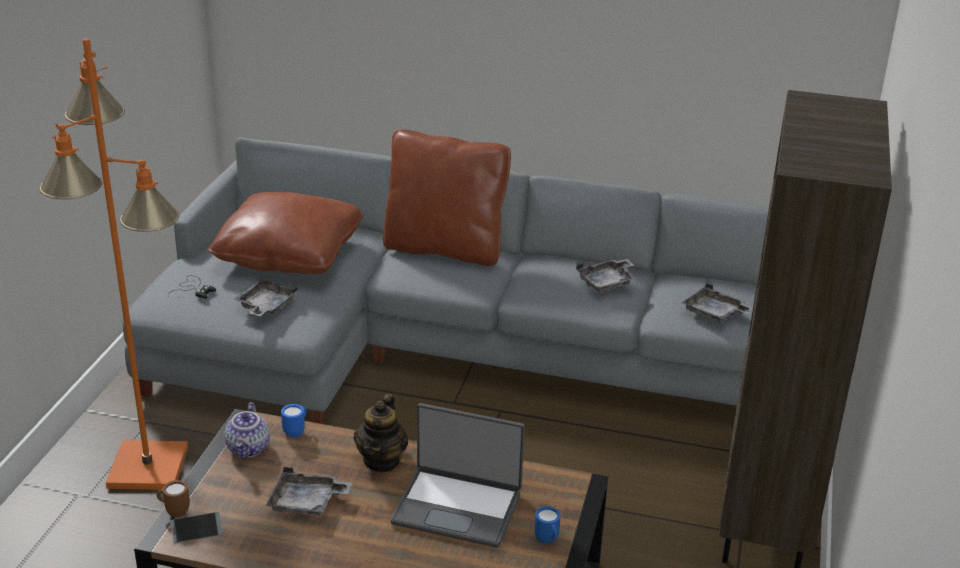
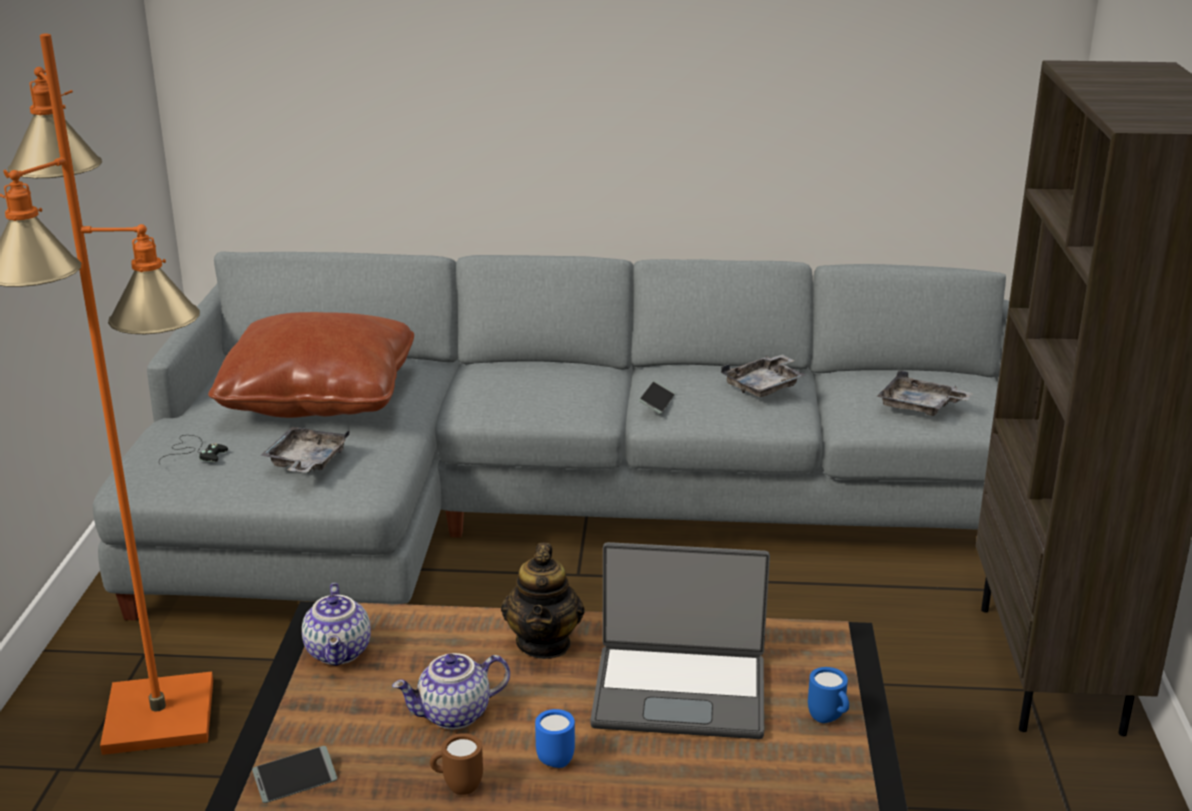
camera: 10 degrees left, 5 degrees down
brown mug [156,480,190,517] -> brown mug moved to [430,733,483,795]
grey tray [266,467,352,516] -> teapot [392,653,510,730]
blue mug [281,404,307,438] -> blue mug moved to [535,709,575,768]
brown pillow [383,129,511,266] -> none
none -> phone [639,380,676,414]

